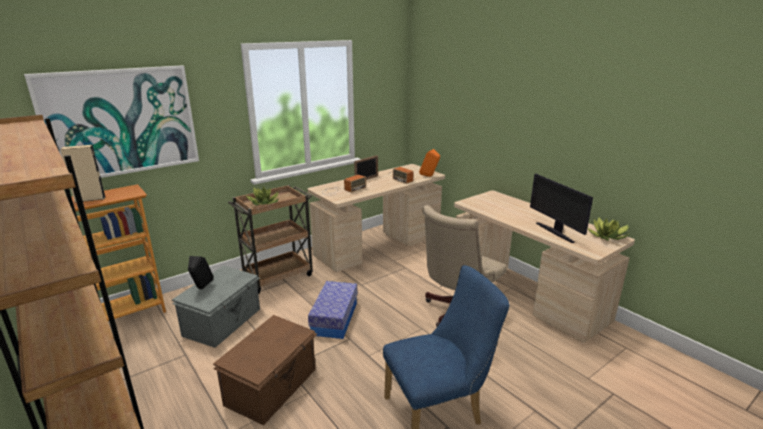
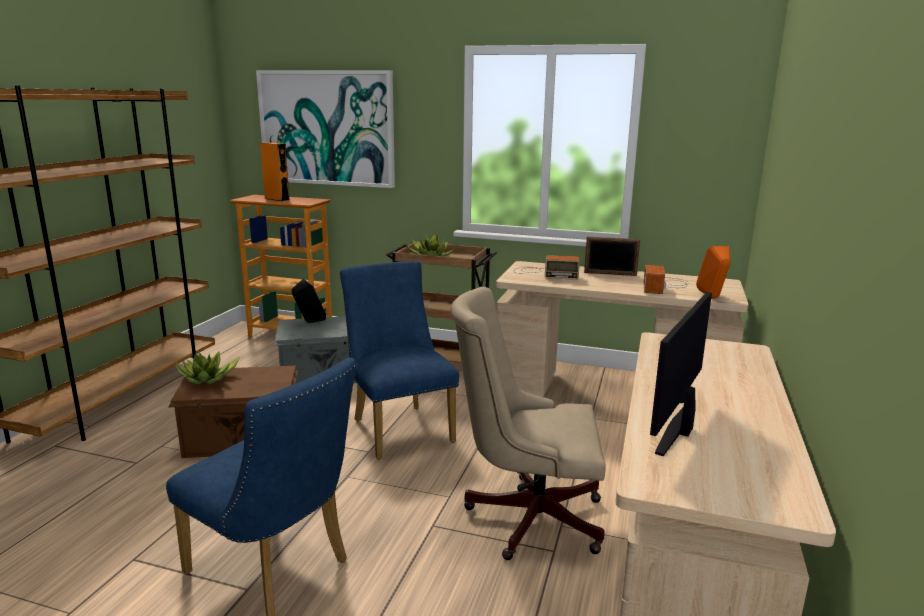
camera: 55 degrees right, 5 degrees down
beige speaker [60,145,105,203] -> orange speaker [260,143,289,201]
storage box [308,281,357,339] -> blue chair [340,261,459,460]
potted plant [587,217,630,241] -> potted plant moved to [176,351,241,384]

